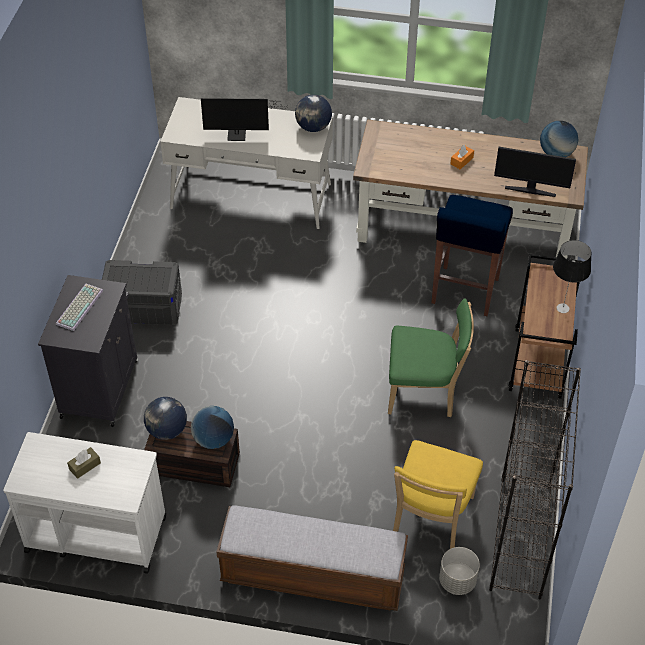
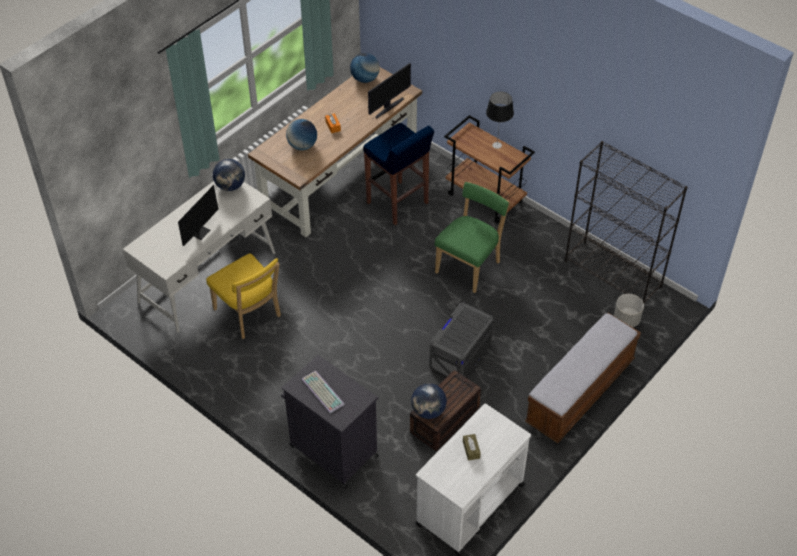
camera: 60 degrees left, 0 degrees up
grey storage box [102,260,182,325] -> grey storage box moved to [429,302,493,377]
globe [191,406,234,449] -> globe moved to [286,119,317,150]
yellow chair [393,440,483,549] -> yellow chair moved to [206,254,281,339]

